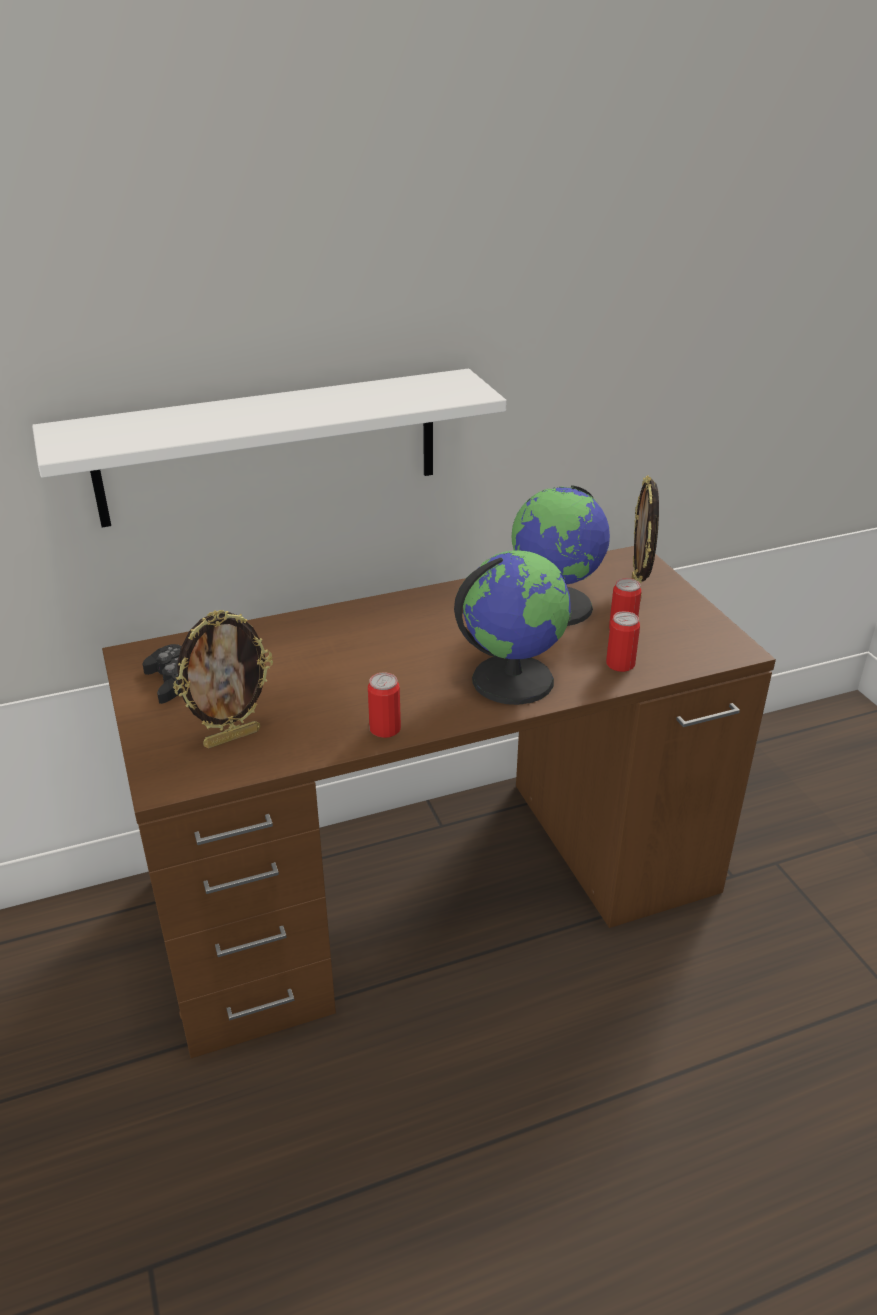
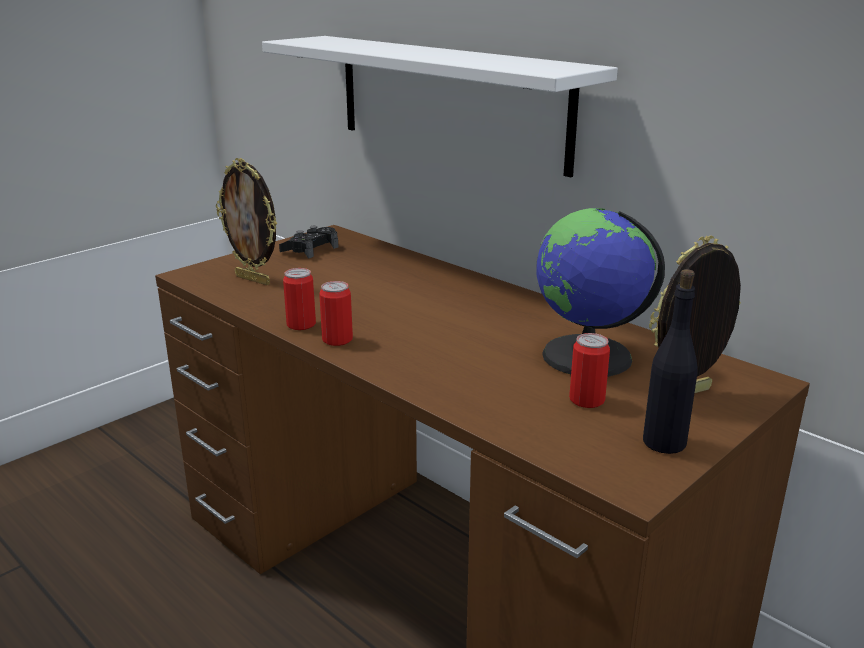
camera: 65 degrees right, 10 degrees down
globe [454,550,572,705] -> none
can [606,611,640,672] -> can moved to [319,281,353,346]
none -> black bottle [643,269,698,454]

